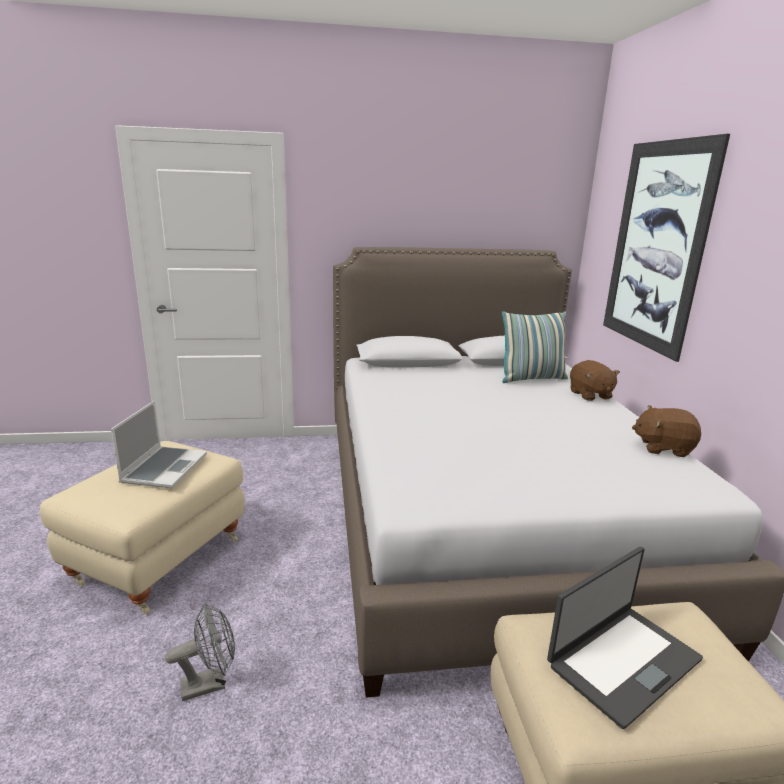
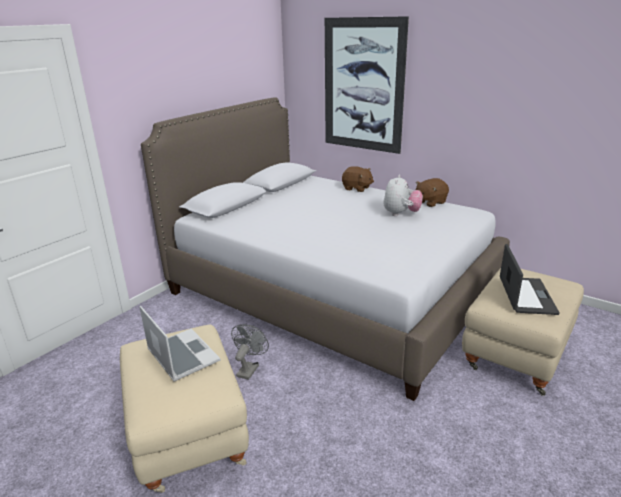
camera: 45 degrees left, 5 degrees up
grey fan [165,603,235,701] -> grey fan moved to [231,324,269,380]
pillow [502,311,568,383] -> none
none -> plush toy [384,175,423,216]

